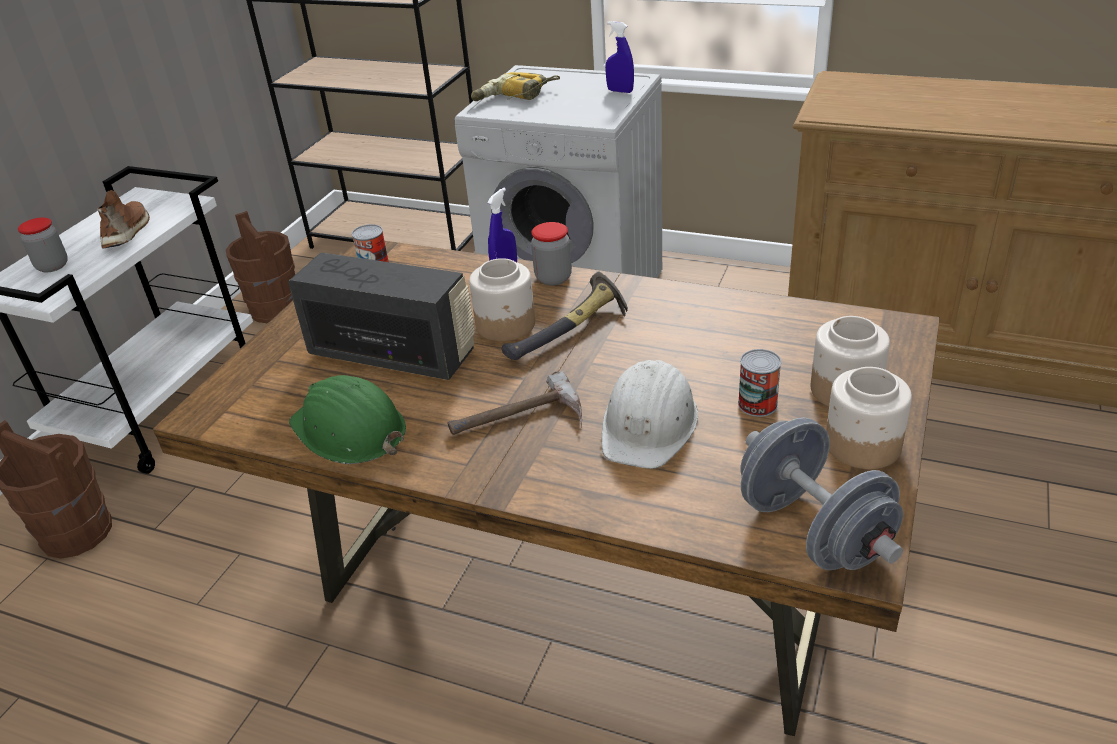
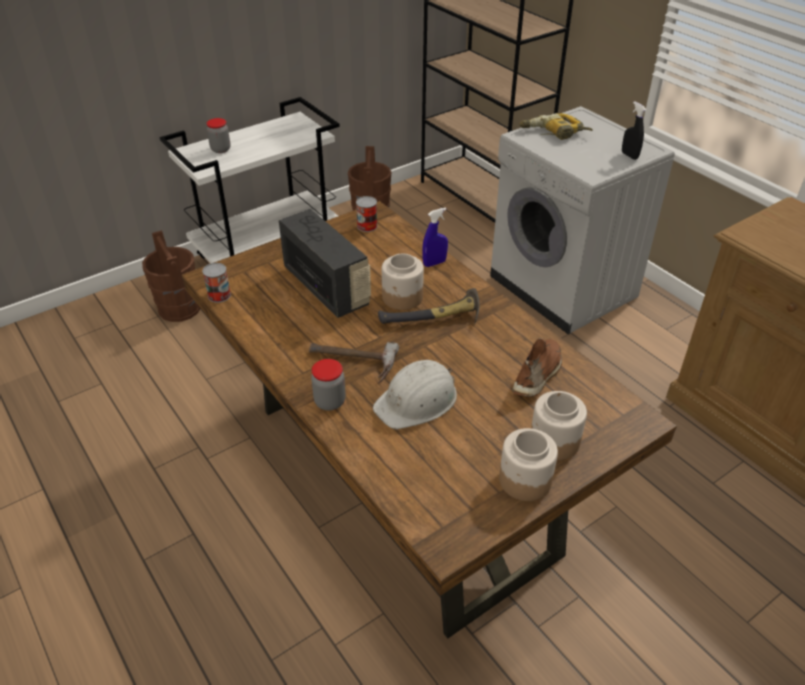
camera: 30 degrees right, 5 degrees up
brown shoe [97,190,150,249] -> brown shoe moved to [512,338,562,397]
green hard hat [289,375,406,464] -> none
jar [531,222,572,285] -> jar moved to [311,359,346,411]
blue spray bottle [605,21,634,93] -> black spray bottle [622,101,646,160]
can [738,349,781,417] -> can moved to [202,263,231,303]
grey dumbbell [741,418,903,570] -> none

